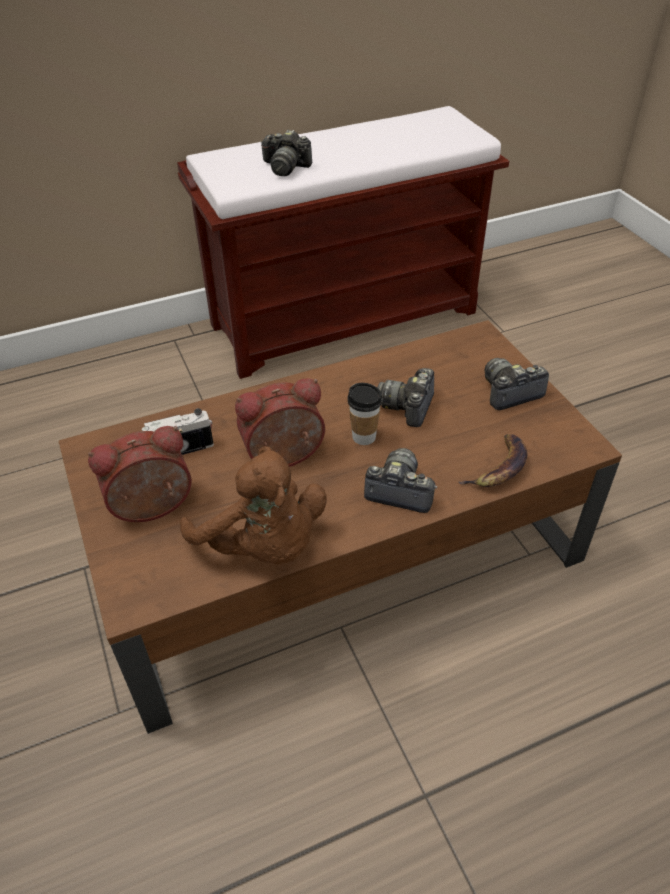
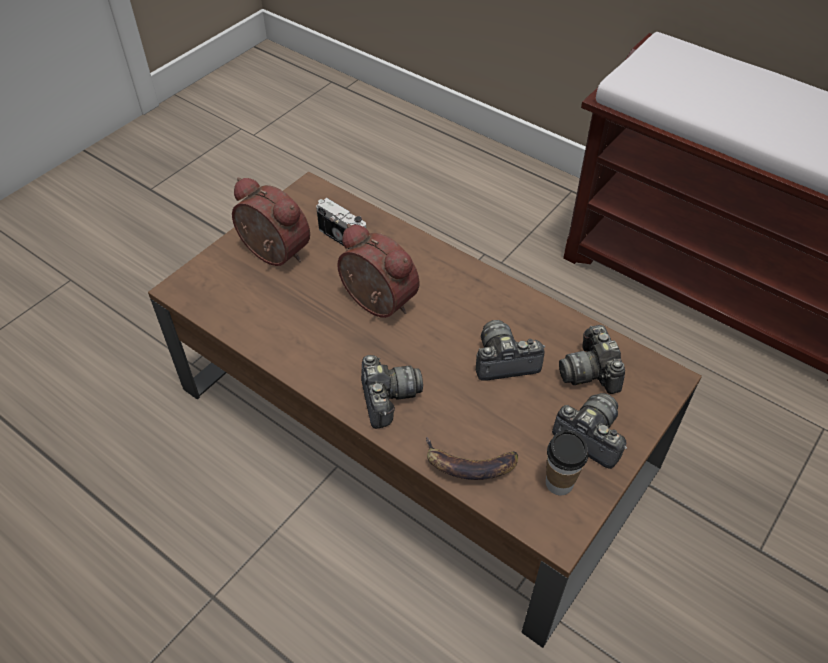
camera: 60 degrees right, 5 degrees up
brown plush toy [180,446,327,564] -> none
camera [261,130,312,176] -> camera moved to [559,325,625,394]
cup [347,383,382,445] -> cup moved to [546,430,588,496]

